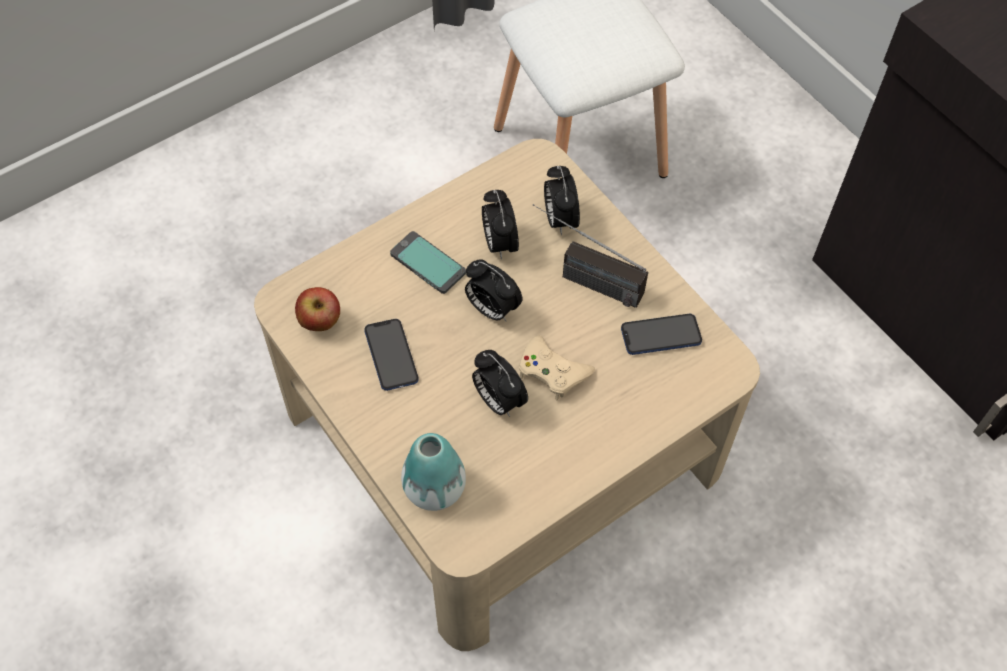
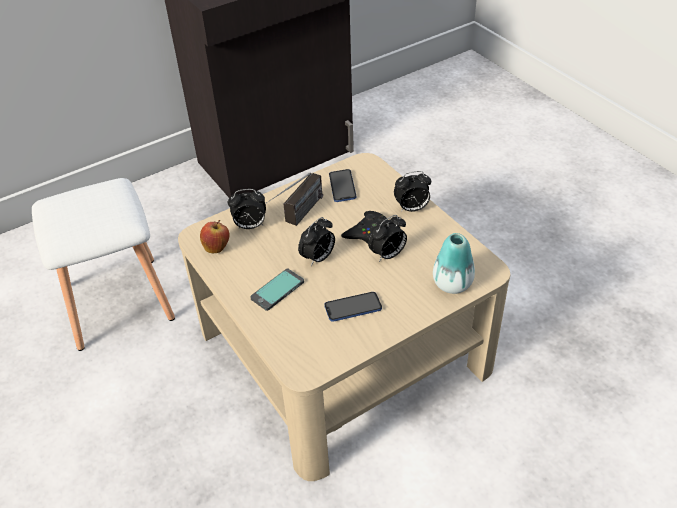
camera: 85 degrees left, 15 degrees down
apple [295,287,340,331] -> apple moved to [200,220,229,253]
alarm clock [482,190,519,260] -> alarm clock moved to [394,171,431,212]
beige game controller [519,335,595,401] -> black game controller [341,211,388,244]

